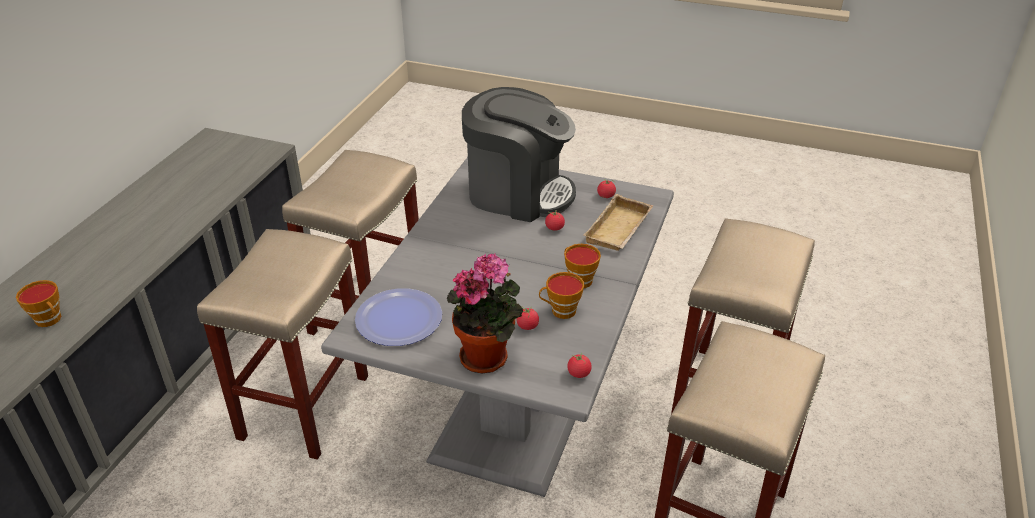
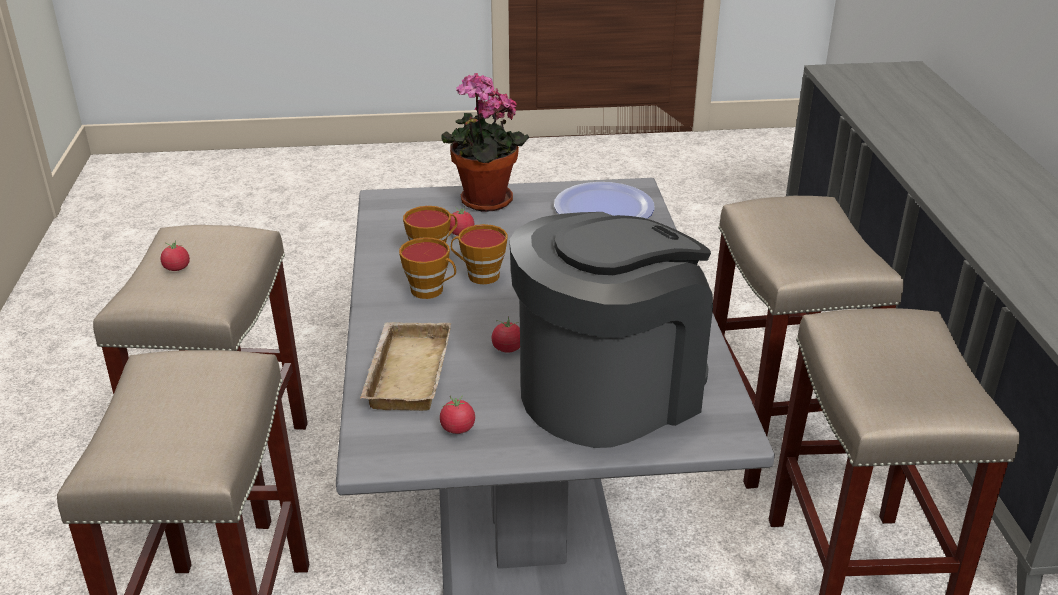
camera: 155 degrees right, 5 degrees down
cup [16,280,61,327] -> cup moved to [451,224,508,284]
coffee machine [462,87,576,222] -> coffee machine turned 150 degrees clockwise [509,212,713,448]
tomato [567,352,592,378] -> tomato moved to [160,240,190,271]

